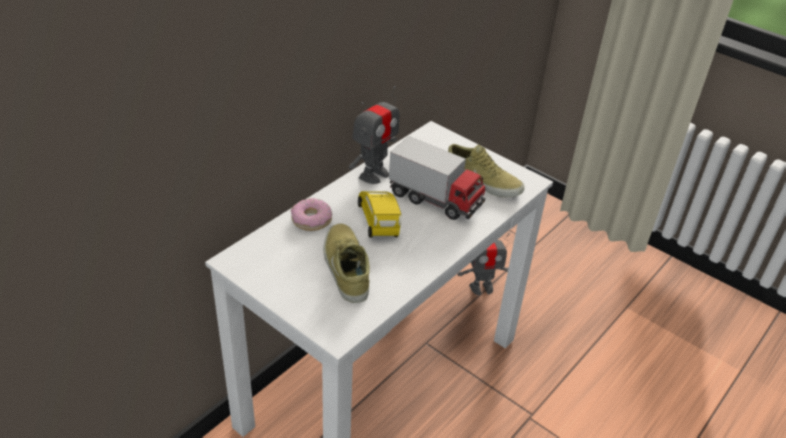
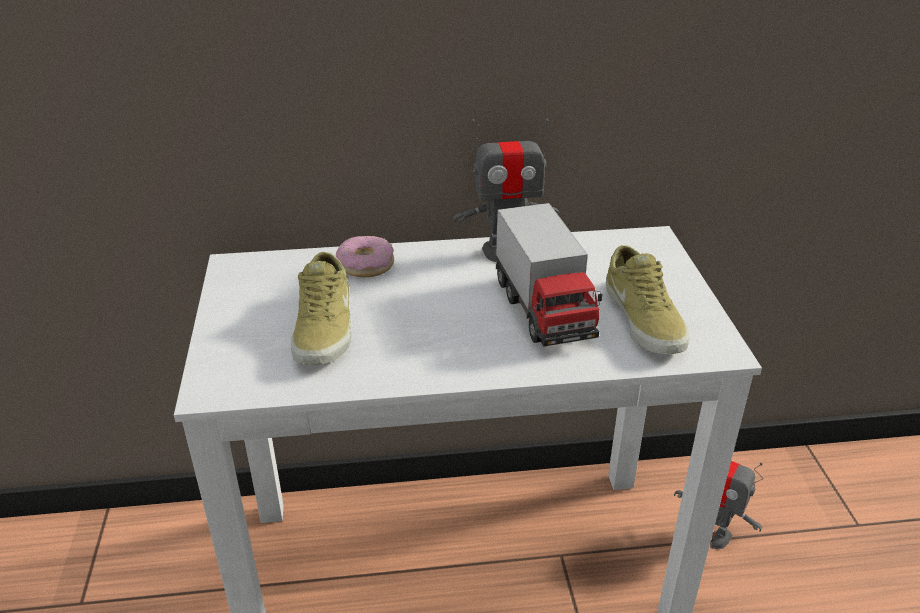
camera: 45 degrees right, 5 degrees down
beige shoe [323,224,370,303] -> beige shoe turned 150 degrees clockwise [291,252,352,365]
yellow toy car [358,191,401,237] -> none

